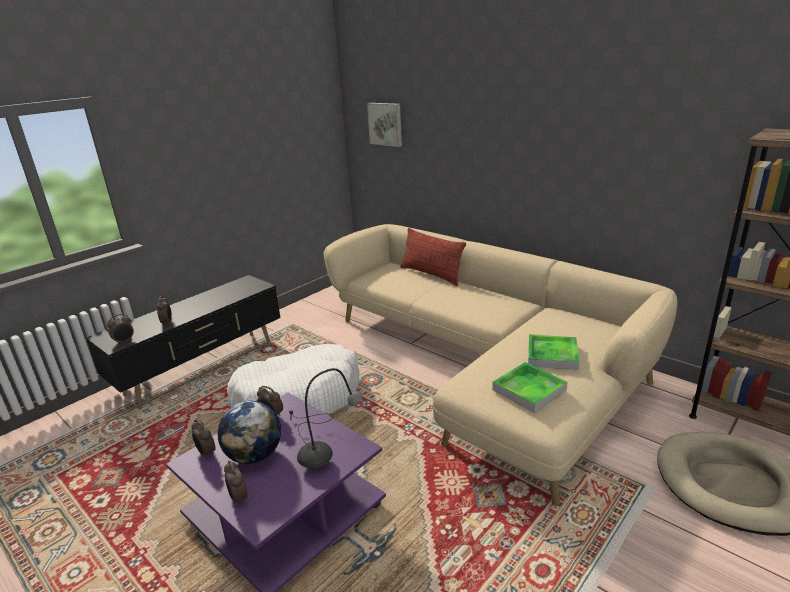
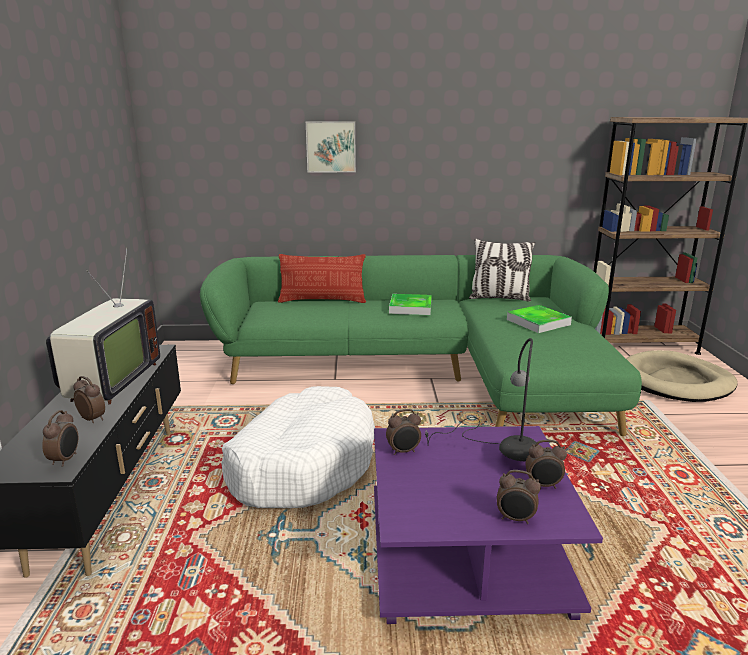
camera: 45 degrees left, 5 degrees down
alarm clock [191,419,216,459] -> alarm clock moved to [526,440,567,489]
globe [218,401,281,464] -> none
beige sofa [324,224,677,506] -> green sofa [200,255,642,436]
picture [367,103,402,147] -> picture moved to [306,122,356,172]
tray [492,362,567,413] -> tray moved to [389,294,432,315]
none -> television [46,248,160,405]
none -> pillow [469,238,535,302]

